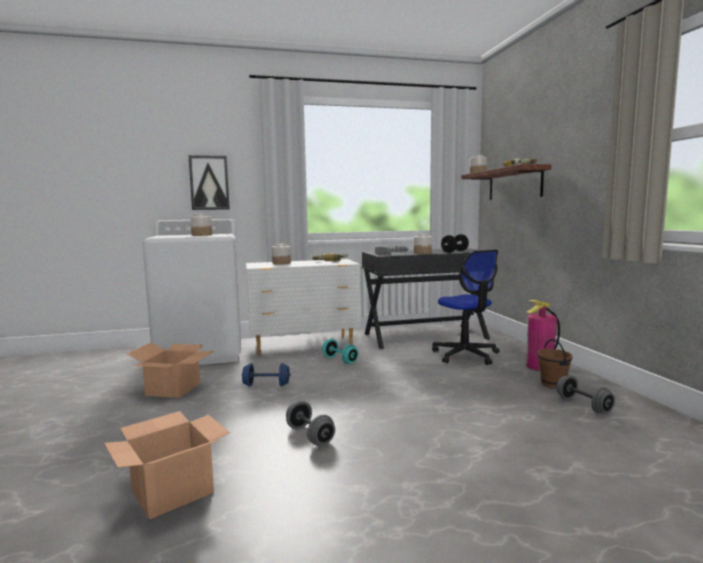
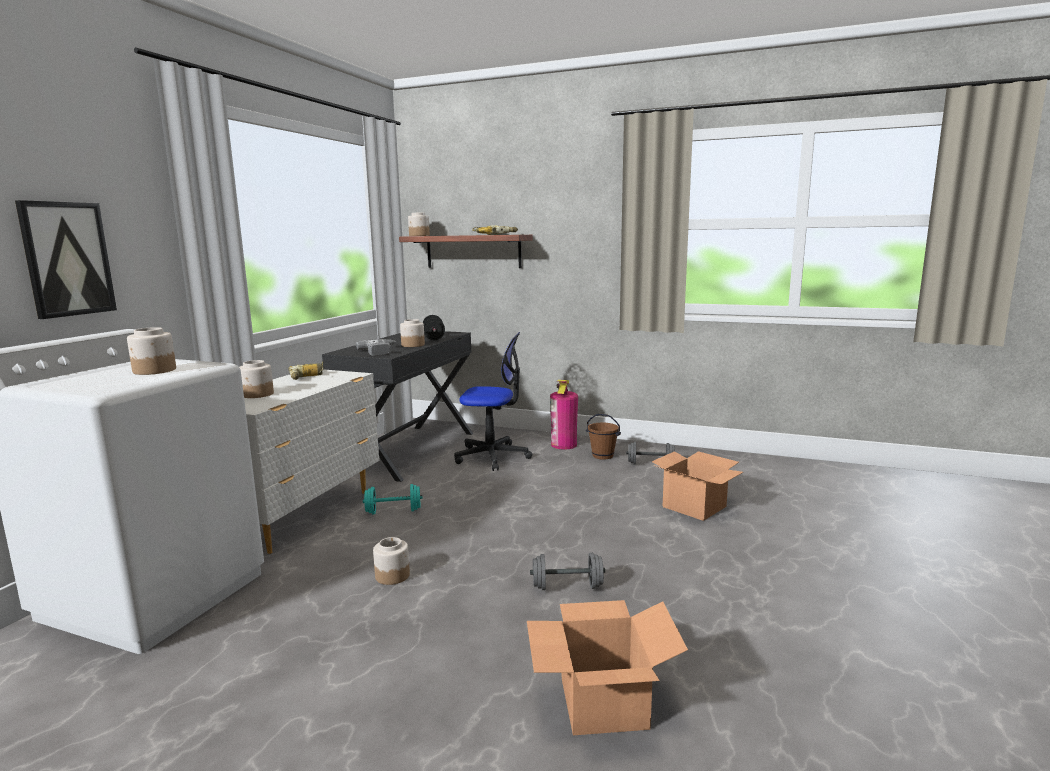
camera: 55 degrees left, 5 degrees up
cardboard box [127,342,214,398] -> cardboard box moved to [652,451,743,521]
blue dumbbell [242,363,290,386] -> jar [373,537,410,585]

